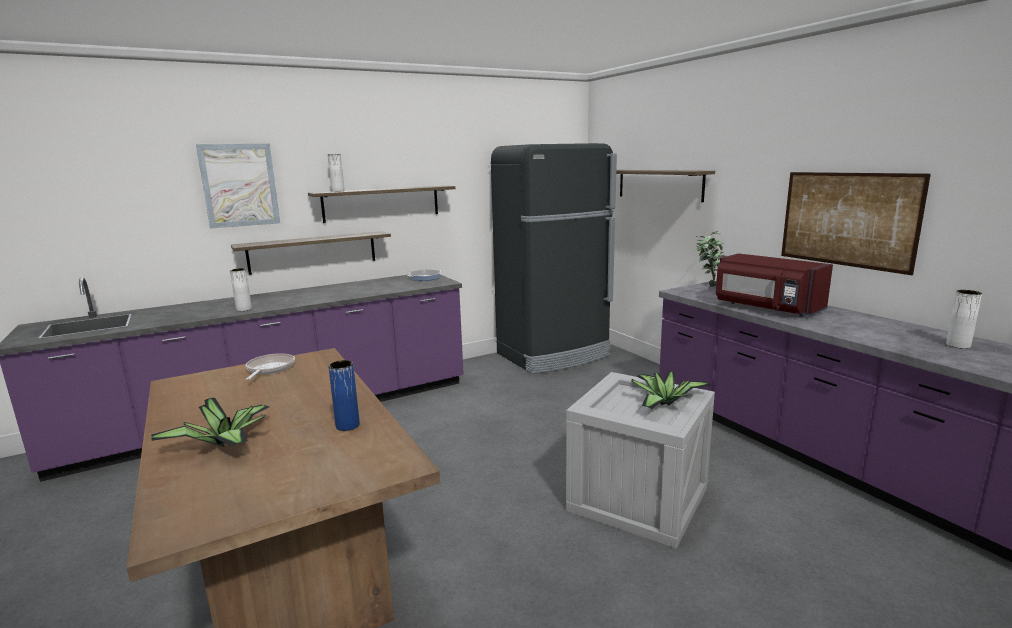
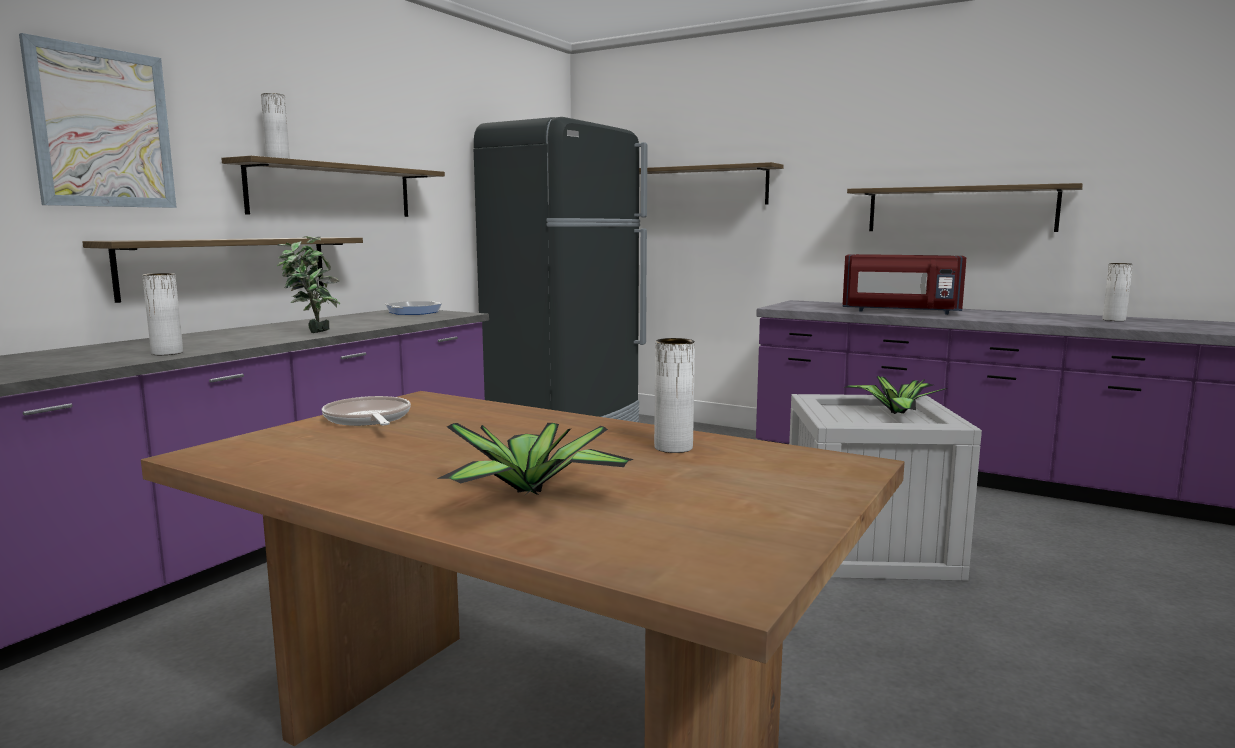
camera: 30 degrees left, 5 degrees down
blue vase [328,360,360,431] -> white vase [654,338,695,453]
potted plant [696,231,726,287] -> potted plant moved to [277,236,340,333]
picture [781,172,931,275] -> shelf [847,183,1083,232]

